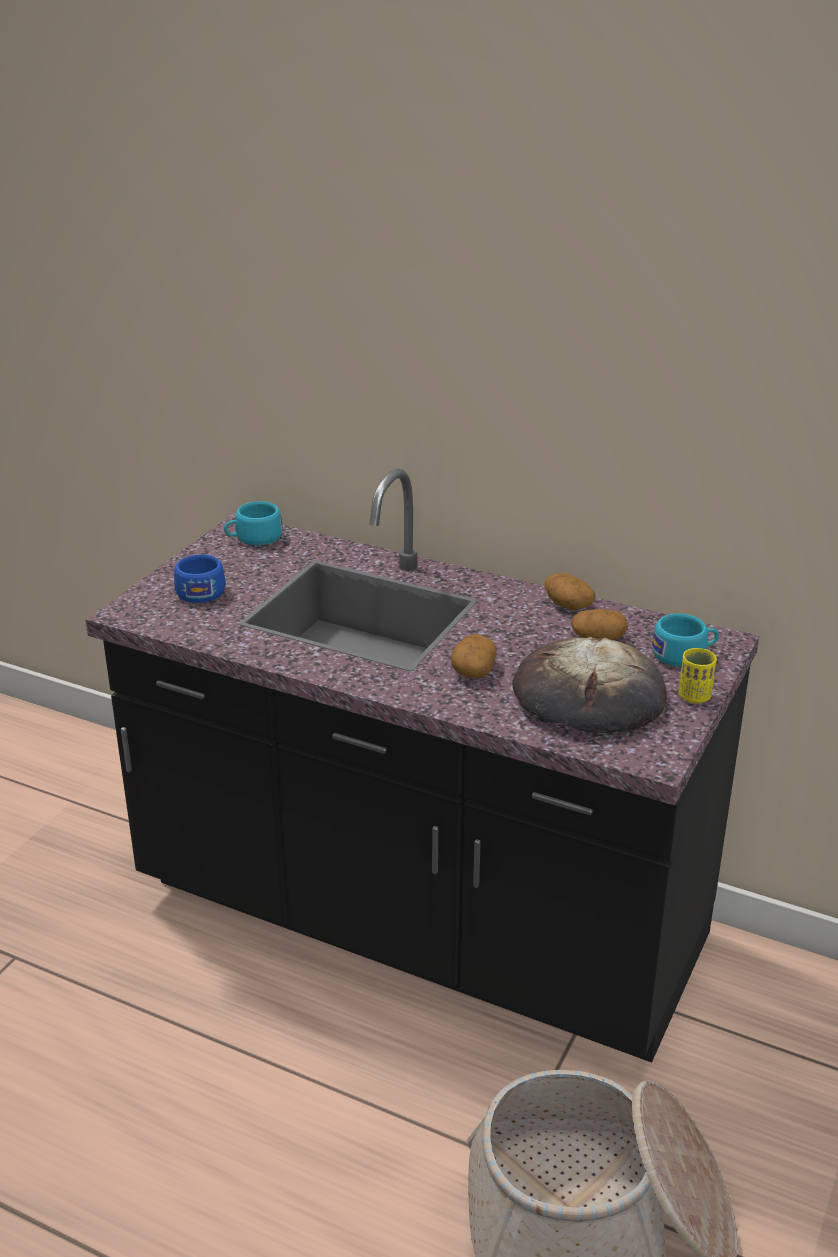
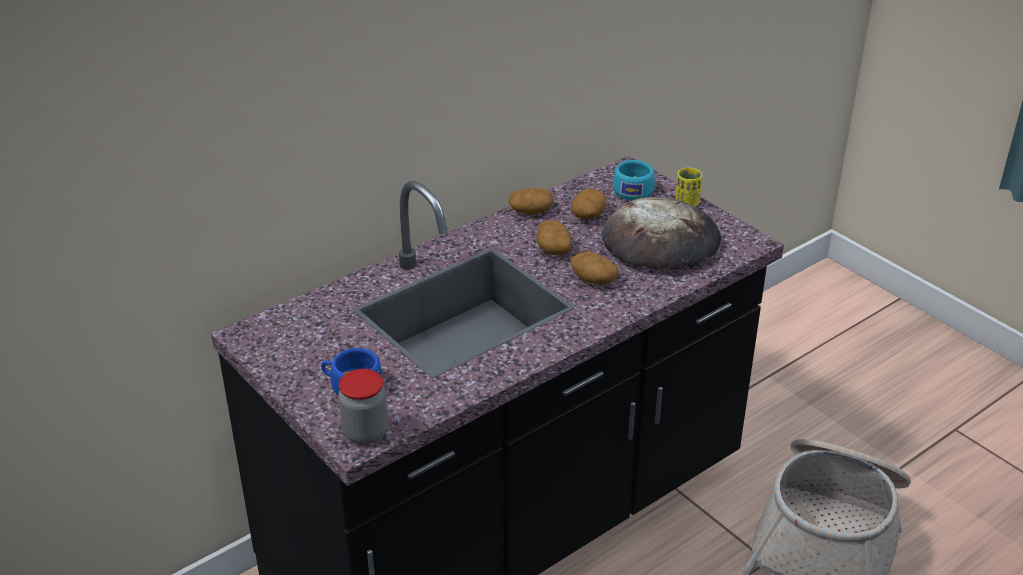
camera: 65 degrees left, 5 degrees up
turquoise cup [224,501,283,545] -> none
none -> jar [338,369,388,444]
none -> potato [536,220,572,255]

